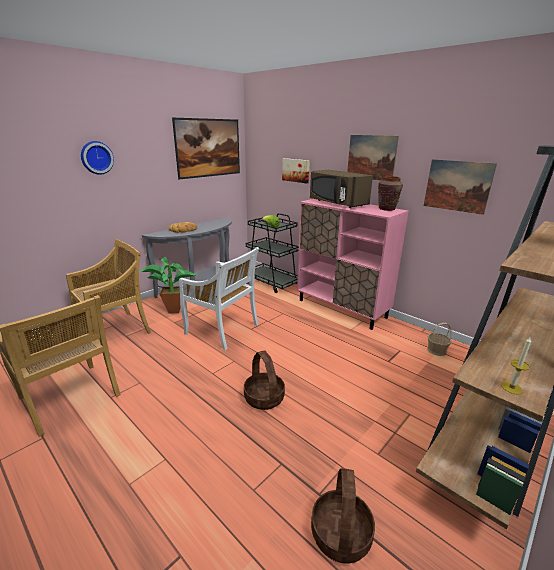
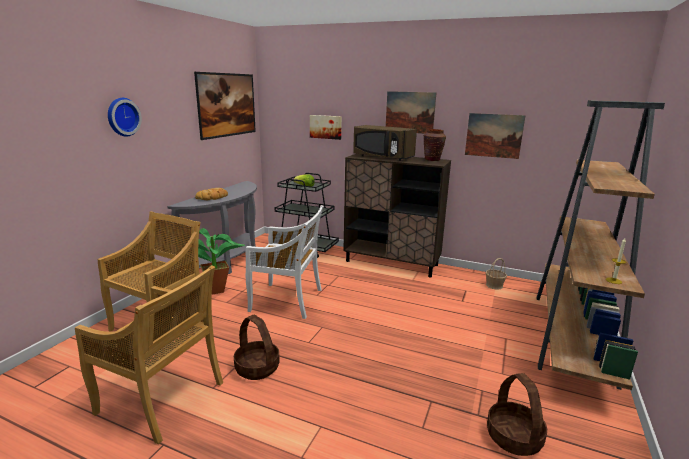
camera: 20 degrees left, 5 degrees down
basket [244,350,285,410] -> basket moved to [234,315,279,380]
pink cabinet [297,199,409,330] -> brown cabinet [343,154,451,278]

